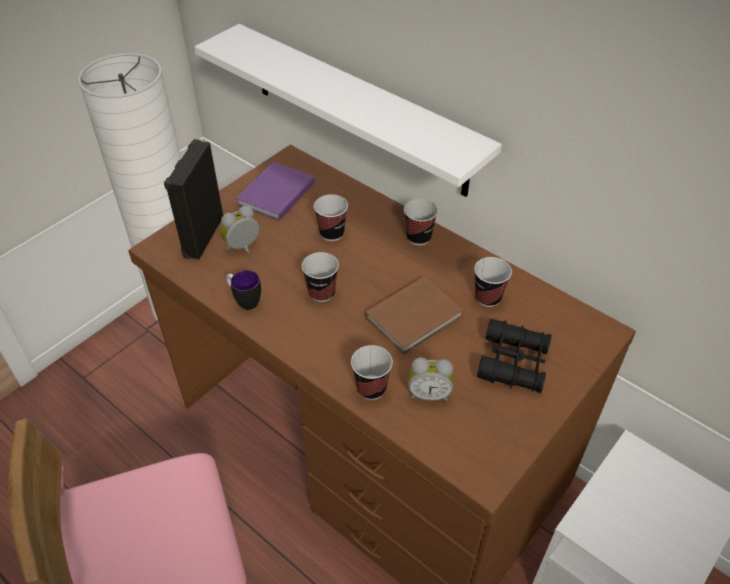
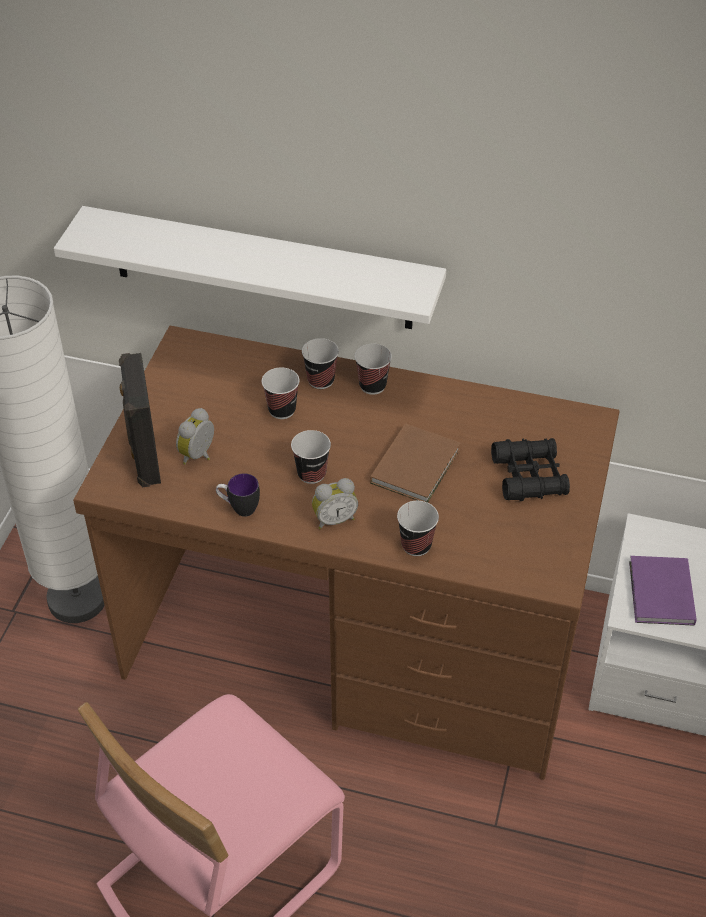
camera: 25 degrees left, 0 degrees up
purple book [236,162,315,221] -> purple book moved to [629,556,697,626]
alarm clock [408,357,454,402] -> alarm clock moved to [312,478,358,529]
cup [474,257,512,307] -> cup moved to [302,338,339,389]

